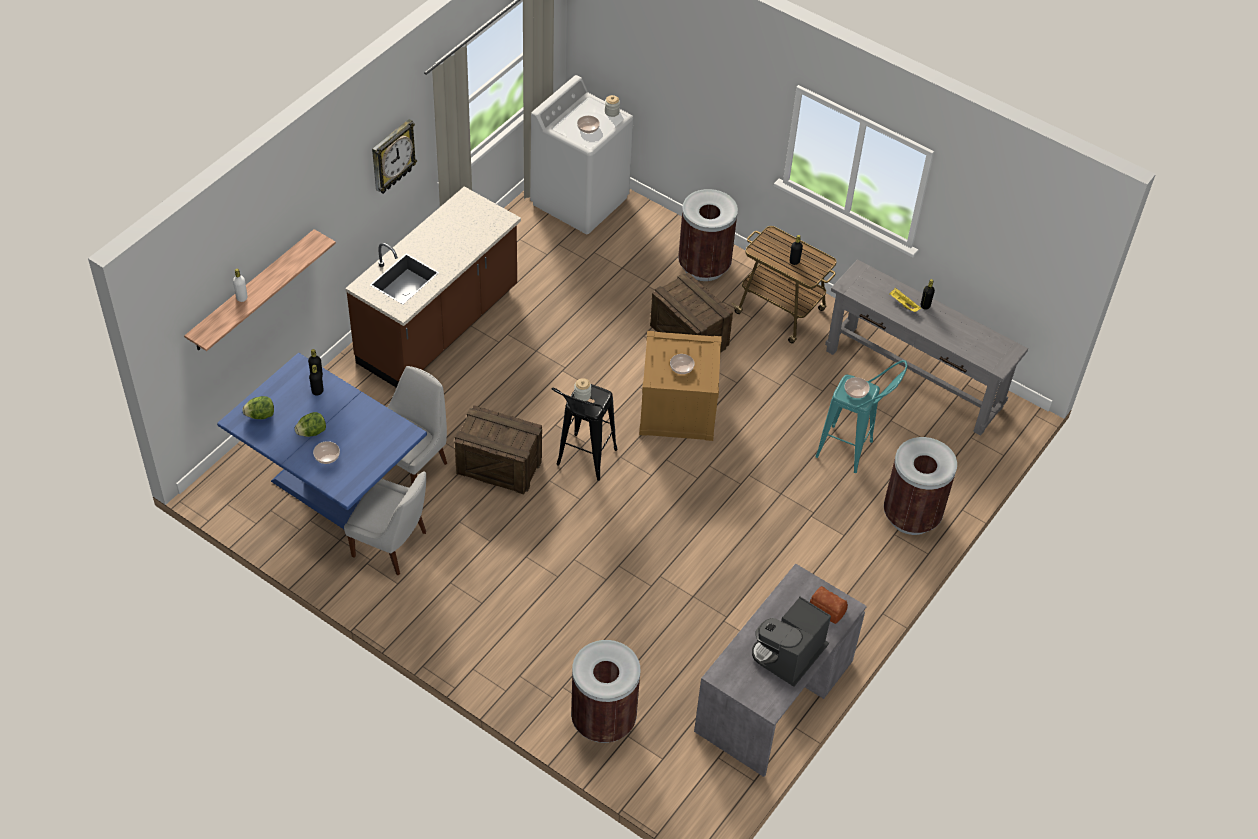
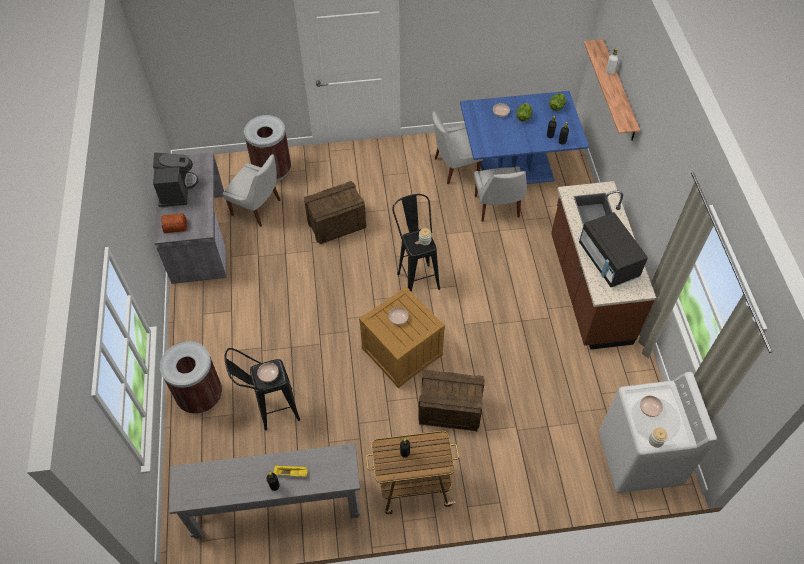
camera: 140 degrees right, 5 degrees up
wall clock [372,119,417,194] -> none
crate [454,405,542,494] -> crate moved to [304,181,366,244]
brown trash can [678,189,738,281] -> none
turquoise stool [815,360,908,473] -> black stool [225,348,300,430]
none -> white chair [222,154,281,227]
none -> black microwave [579,212,648,287]

